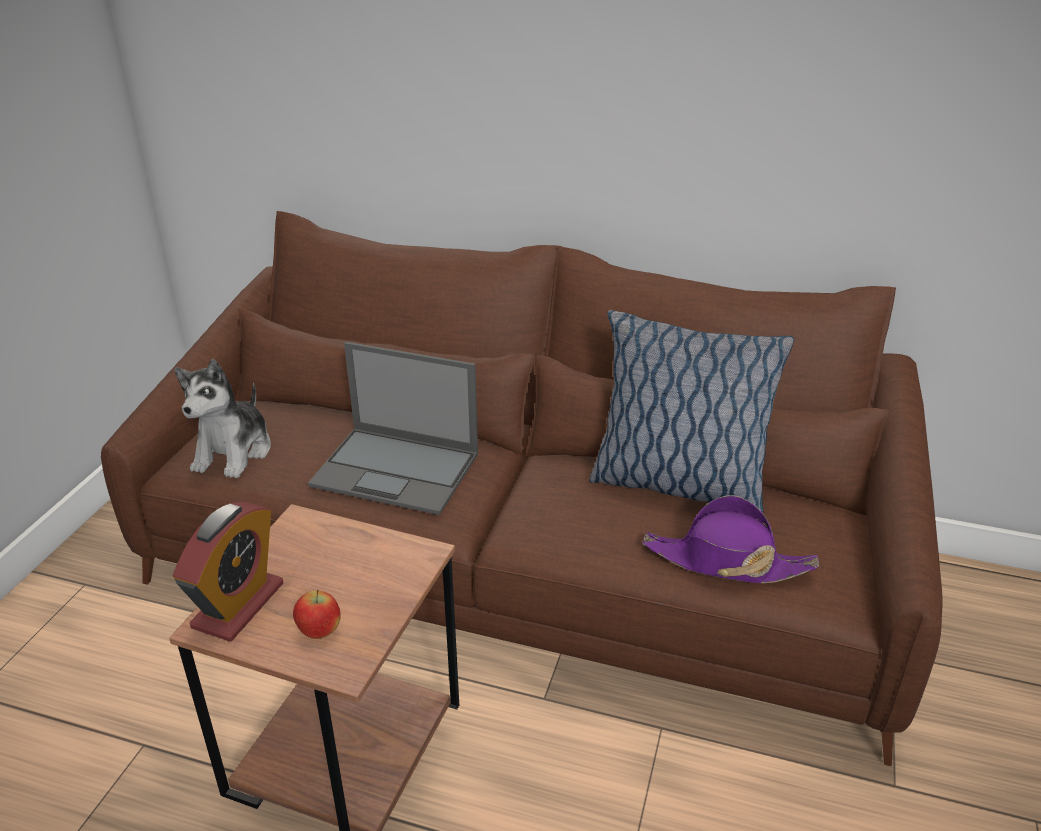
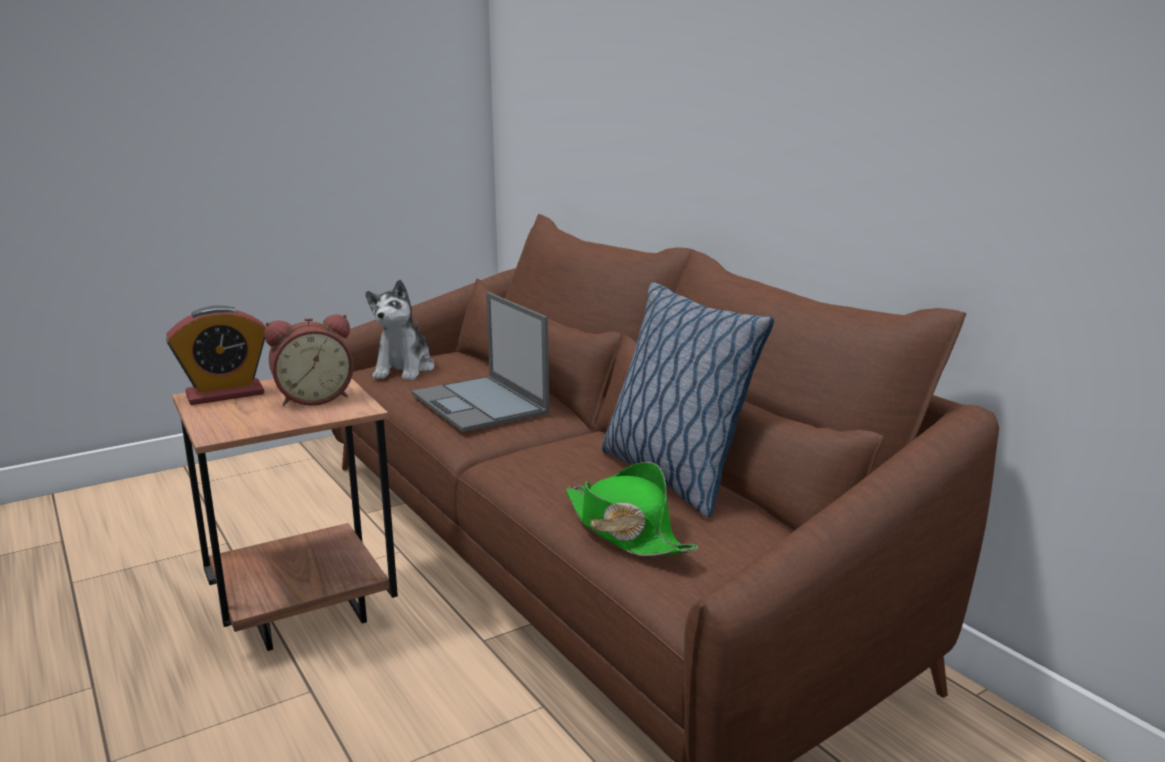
camera: 40 degrees right, 15 degrees down
plush toy [174,359,271,478] -> plush toy turned 45 degrees counterclockwise [365,279,434,380]
apple [293,589,341,639] -> none
purple hat [643,496,819,583] -> green hat [566,462,698,556]
none -> alarm clock [264,314,354,406]

